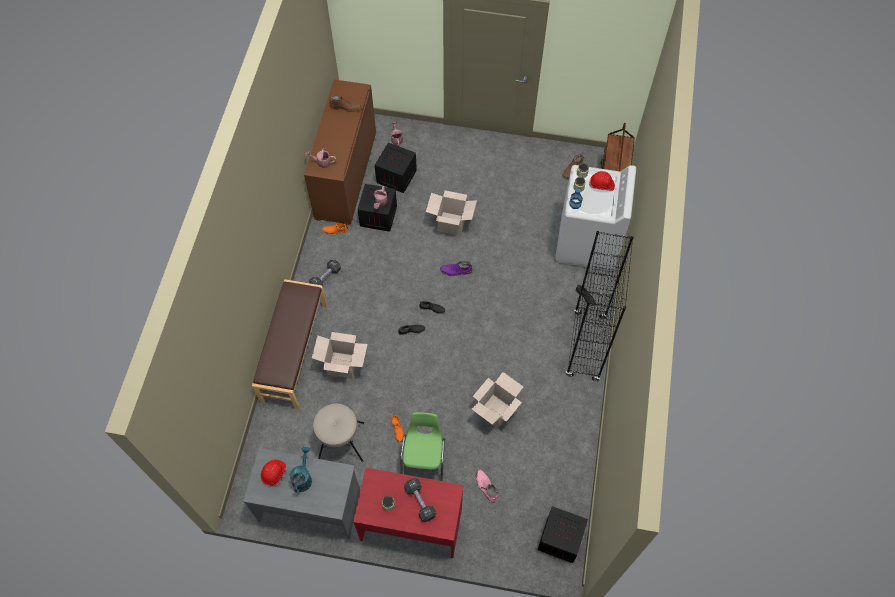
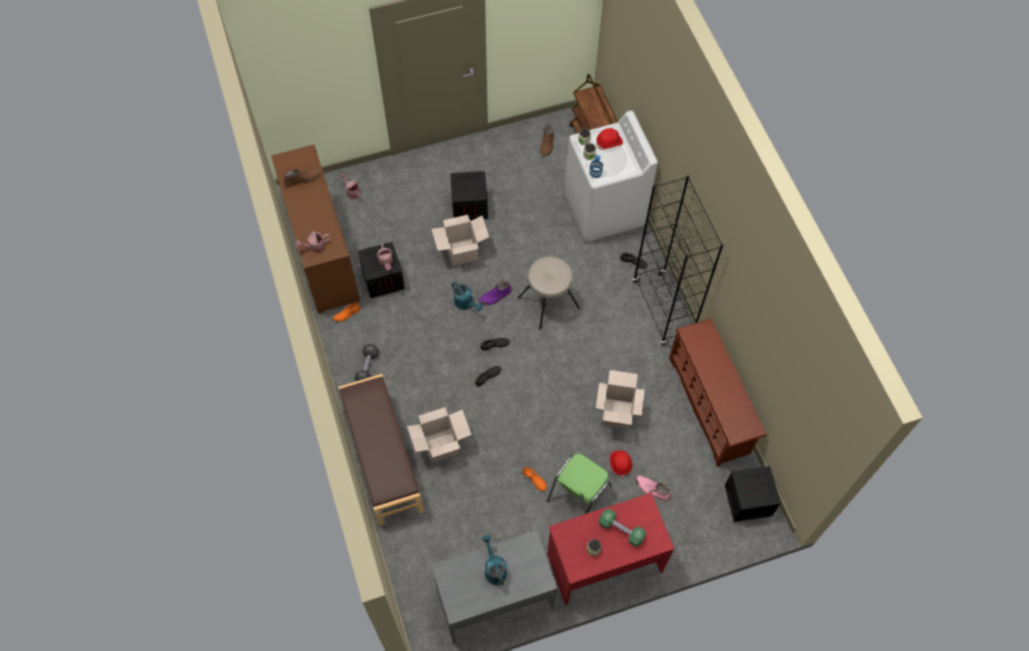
camera: 30 degrees left, 0 degrees up
red hard hat [261,460,286,487] -> red hard hat moved to [610,451,632,478]
beige stool [313,403,364,462] -> beige stool moved to [518,257,580,330]
crate [375,143,417,193] -> crate moved to [451,171,488,220]
green chair [400,412,446,481] -> green chair turned 120 degrees counterclockwise [547,453,612,514]
black dumbbell [404,478,436,522] -> green dumbbell [599,509,646,547]
none -> turquoise watering can [452,282,482,311]
none -> brown shoe rack [669,319,767,467]

